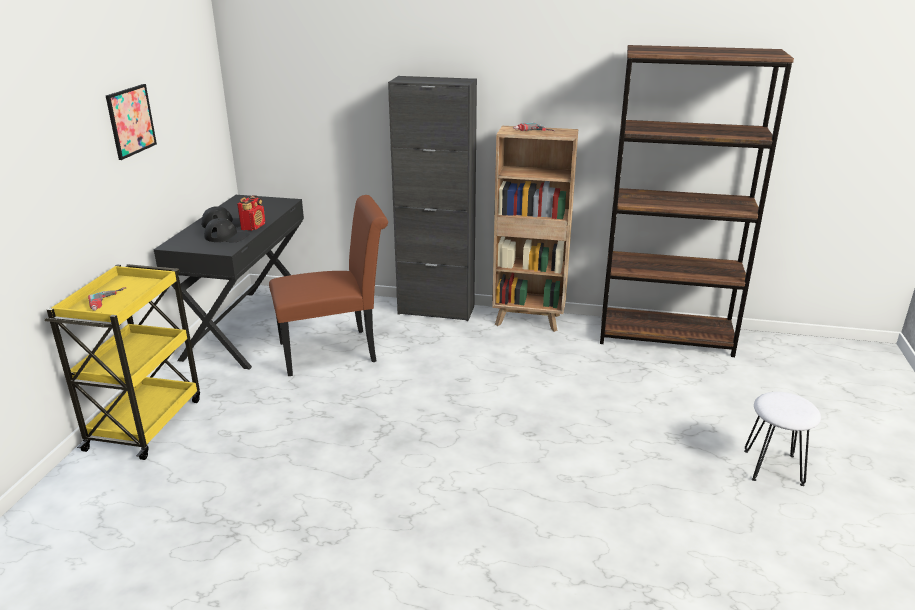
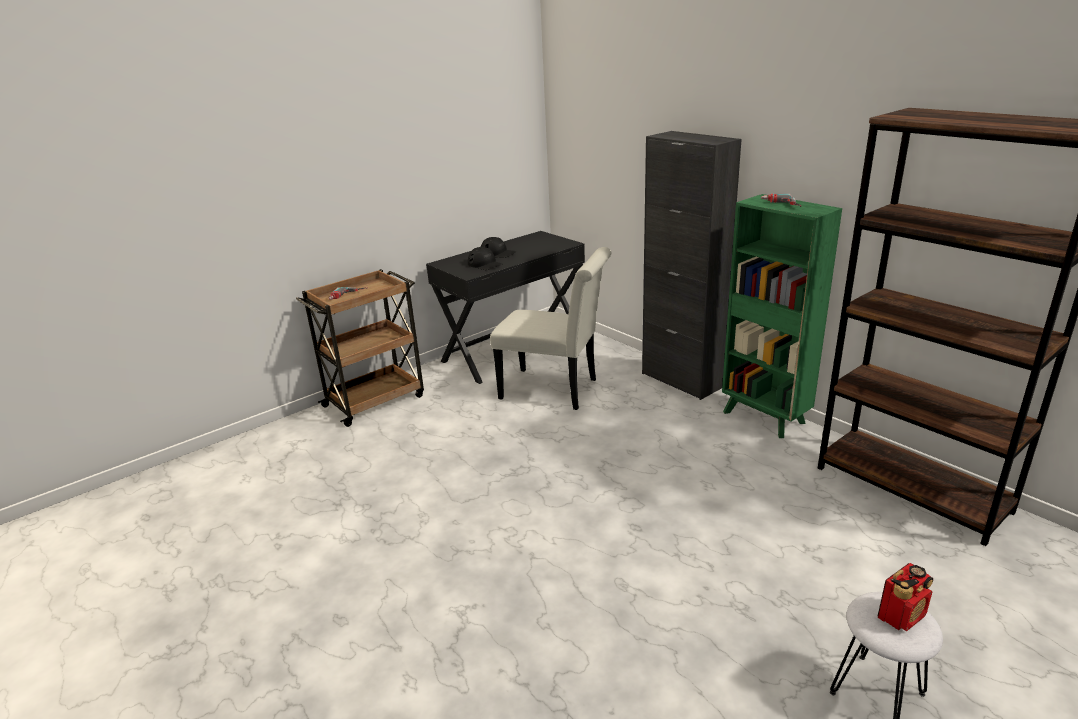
camera: 40 degrees right, 0 degrees up
yellow cart [45,264,200,460] -> brown cart [296,269,424,427]
picture [106,84,157,160] -> none
radio [237,195,265,231] -> radio moved to [878,563,933,631]
brown chair [269,195,388,376] -> white chair [490,247,611,410]
brown bookcase [492,126,578,332] -> green bookcase [722,194,842,438]

